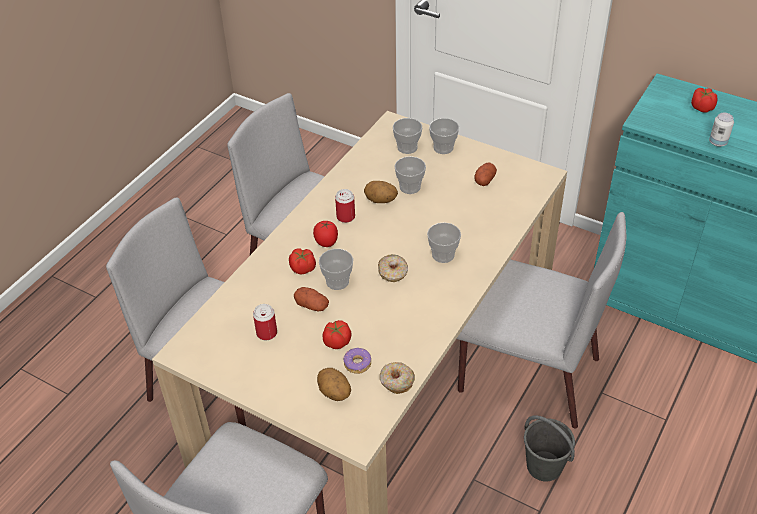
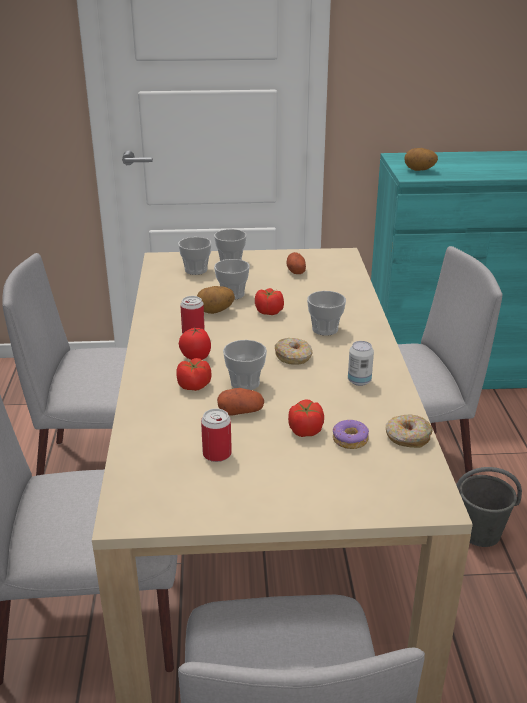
camera: 35 degrees left, 15 degrees down
potato [317,368,351,401] -> potato moved to [404,148,438,171]
tomato [691,88,717,112] -> tomato moved to [255,288,284,315]
can [709,113,734,147] -> can moved to [348,341,374,386]

